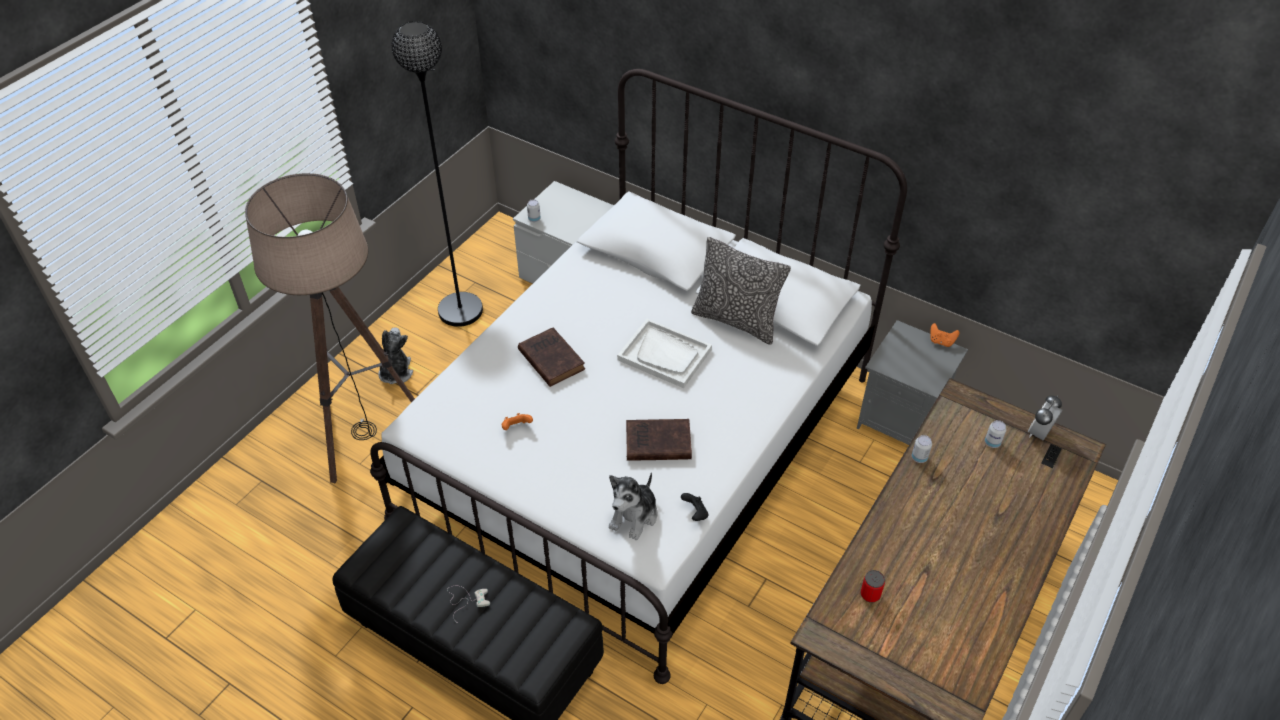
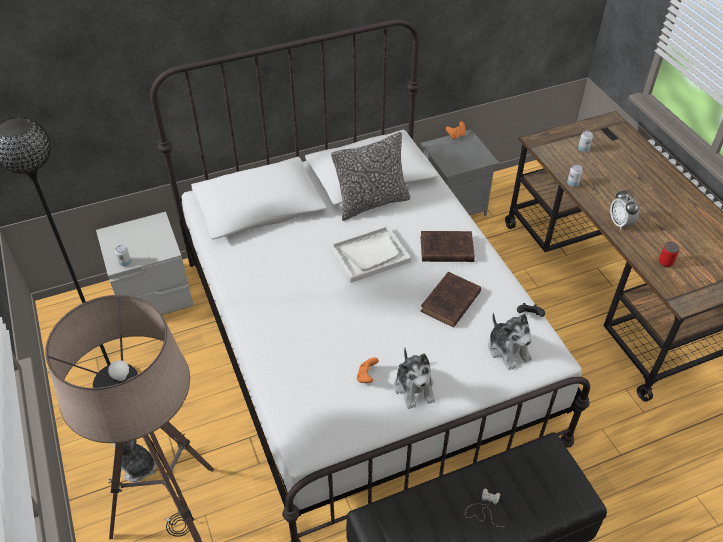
camera: 55 degrees left, 0 degrees up
brown book [518,328,585,387] -> brown book moved to [421,231,475,262]
alarm clock [1028,395,1062,440] -> alarm clock moved to [610,190,639,230]
none -> plush toy [394,348,435,409]

